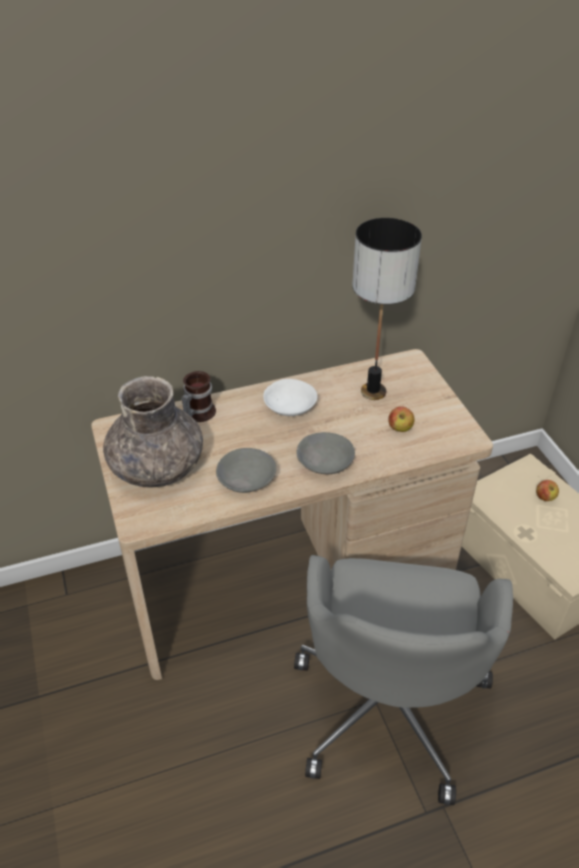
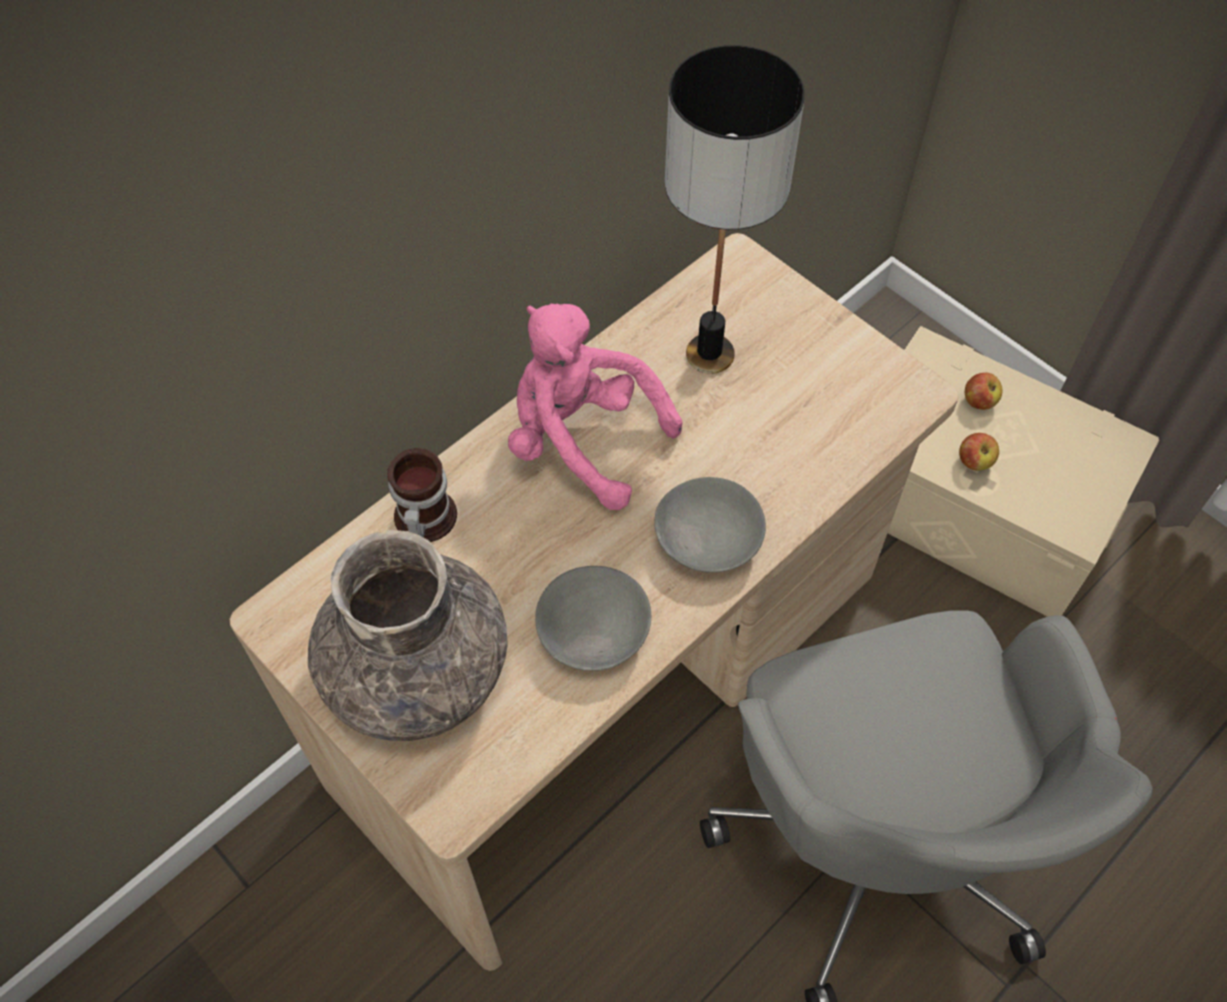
camera: 25 degrees left, 15 degrees up
white bowl [263,379,318,416] -> pink plush toy [508,304,683,510]
apple [388,406,414,432] -> apple moved to [959,433,999,470]

